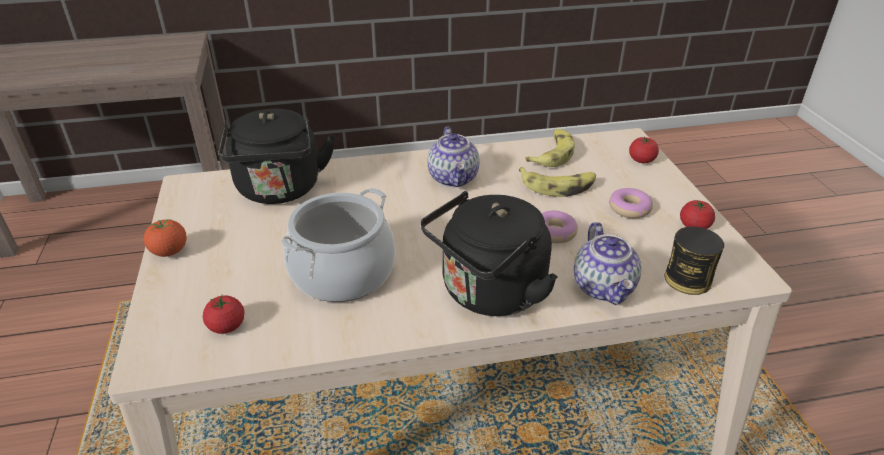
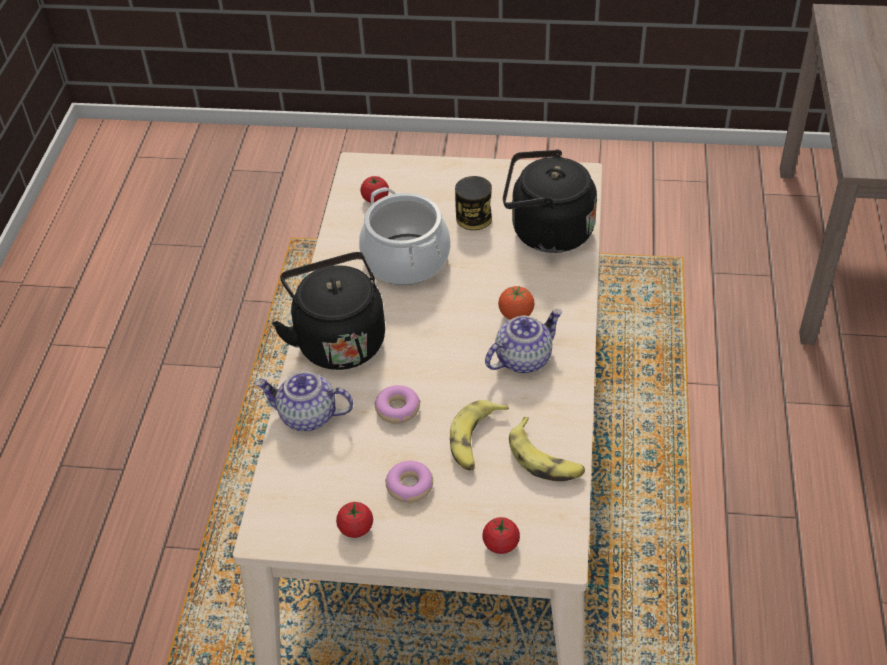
camera: 110 degrees right, 10 degrees up
tomato [144,219,187,257] -> tomato moved to [498,286,534,320]
teapot [427,127,480,187] -> teapot turned 135 degrees clockwise [485,309,562,373]
can [665,226,724,295] -> can moved to [455,176,492,230]

